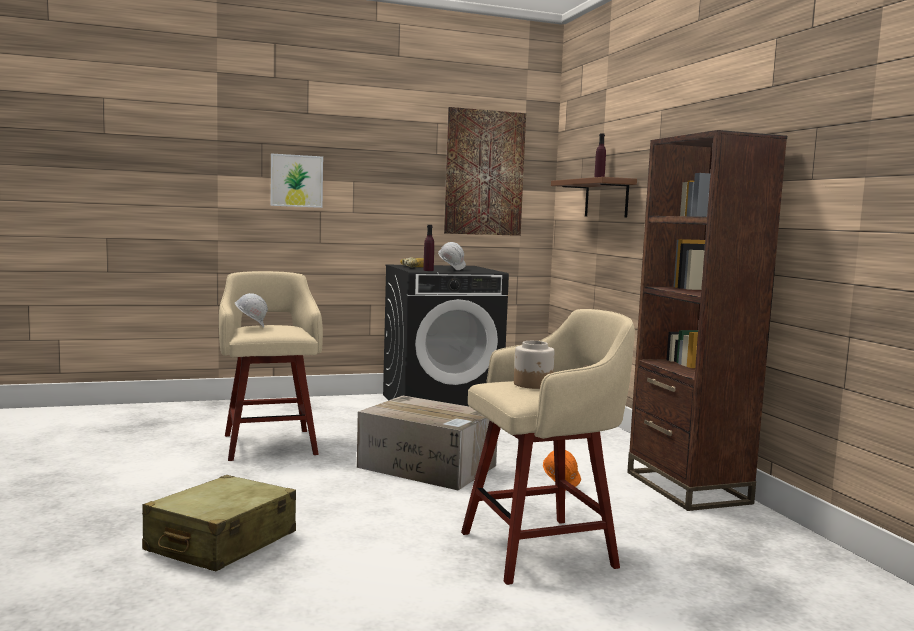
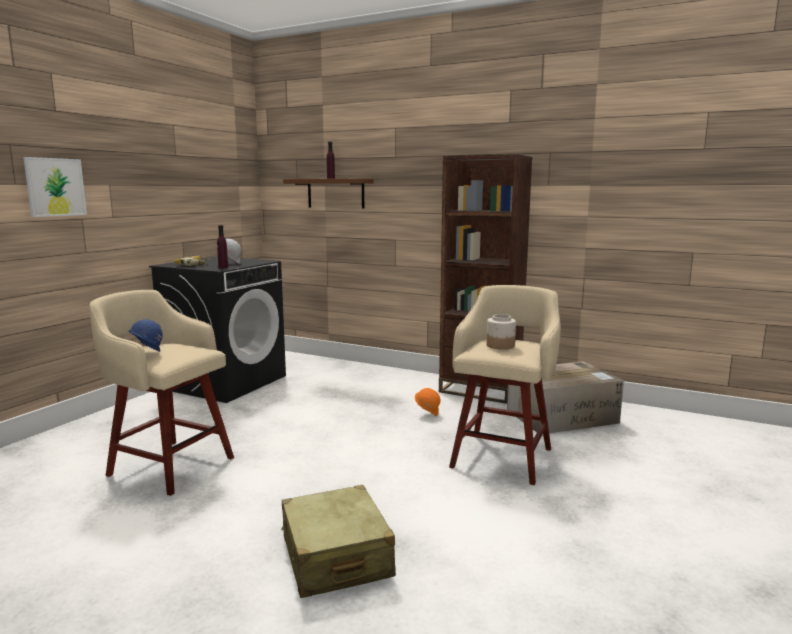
camera: 45 degrees left, 5 degrees up
white hard hat [235,293,268,328] -> blue hard hat [127,319,163,352]
cardboard box [357,396,497,490] -> cardboard box moved to [507,361,624,433]
picture [444,107,526,236] -> none

